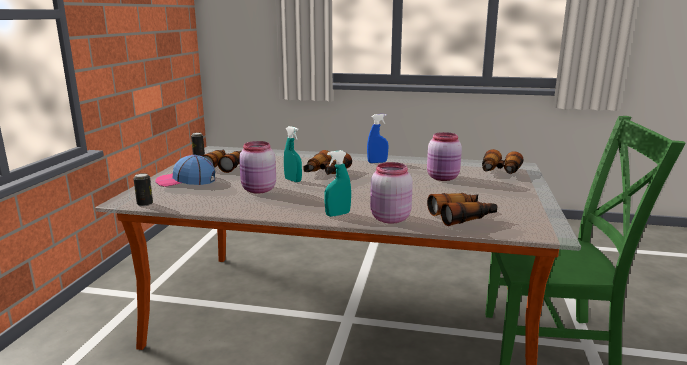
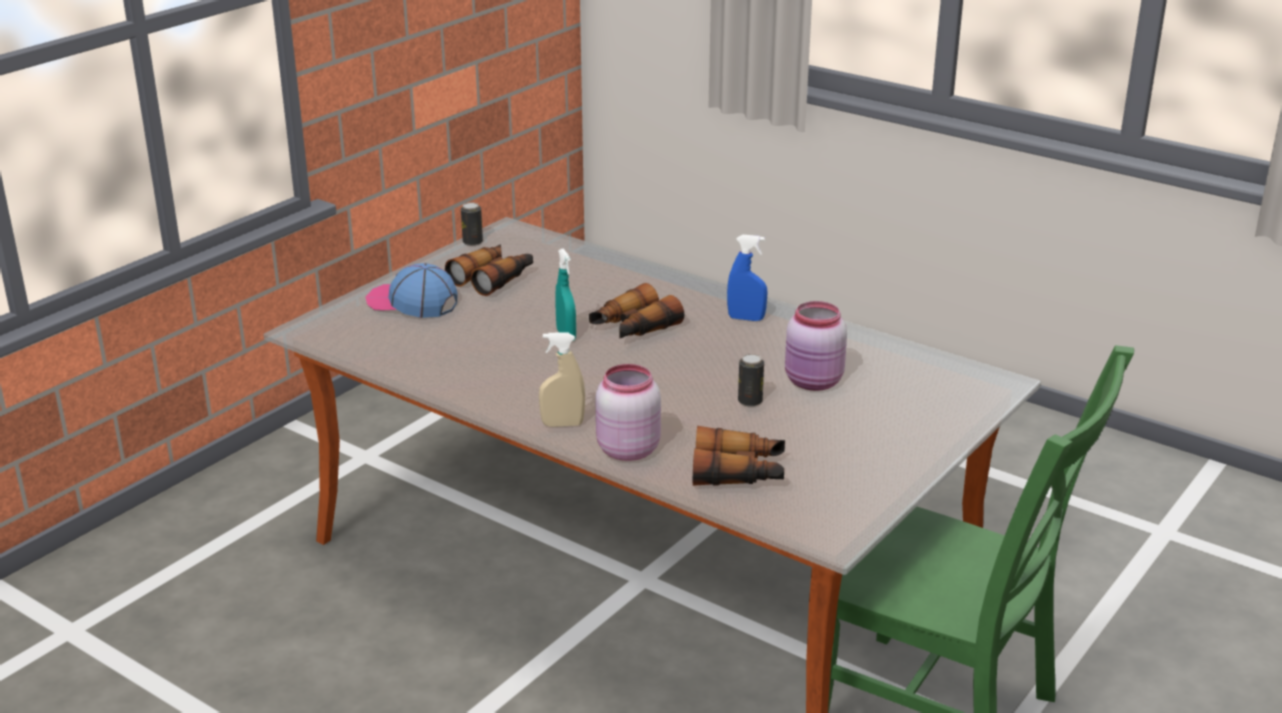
camera: 25 degrees right, 10 degrees up
can [133,173,153,206] -> can moved to [738,354,764,407]
pink jar [239,141,276,194] -> none
turquoise spray bottle [324,150,351,217] -> beige spray bottle [539,332,585,427]
binoculars [482,149,523,174] -> none

